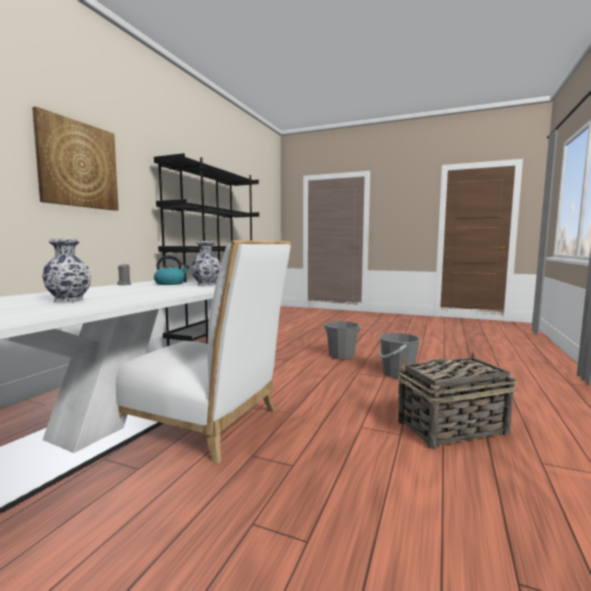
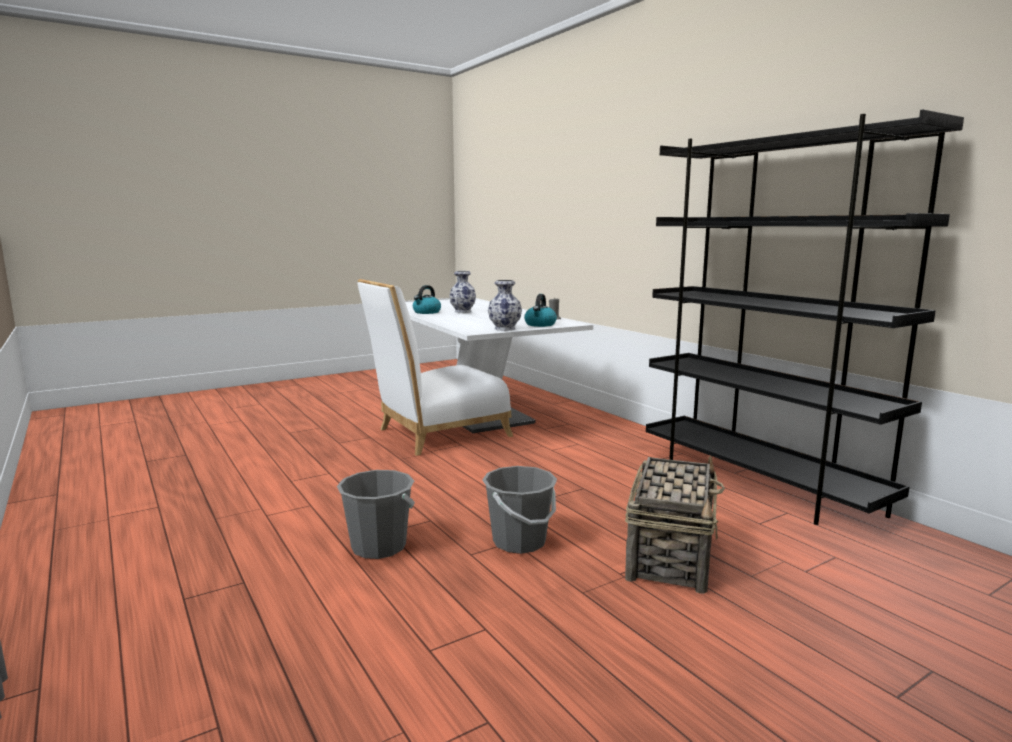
camera: 125 degrees right, 5 degrees up
picture [32,107,118,211] -> none
basket [398,351,516,449] -> basket moved to [625,456,725,594]
none -> kettle [413,285,441,314]

